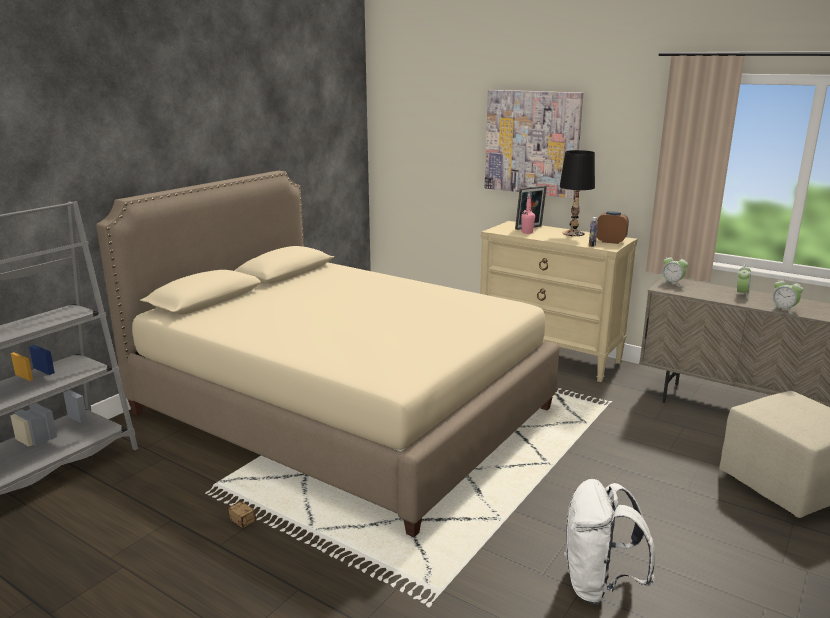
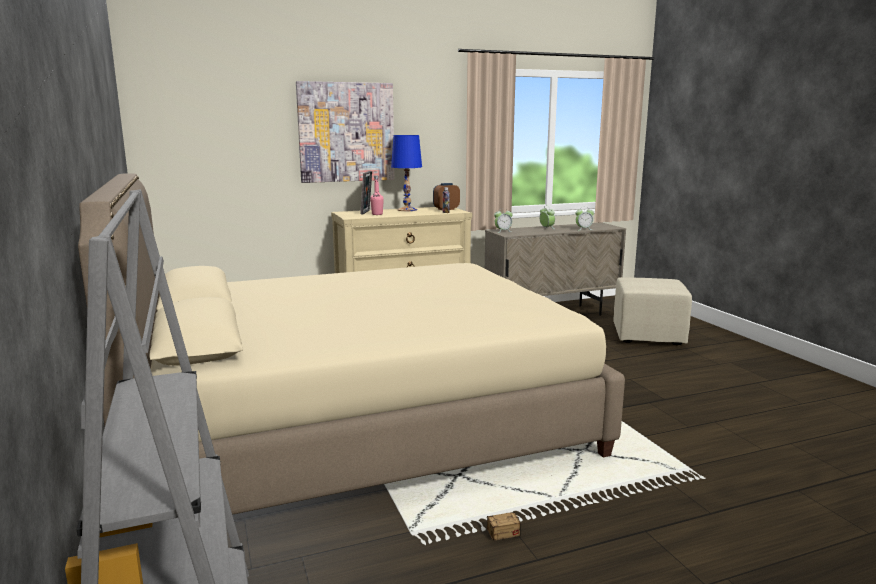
camera: 55 degrees left, 5 degrees down
black table lamp [560,150,595,236] -> blue table lamp [391,135,422,211]
white backpack [564,479,655,605] -> none

